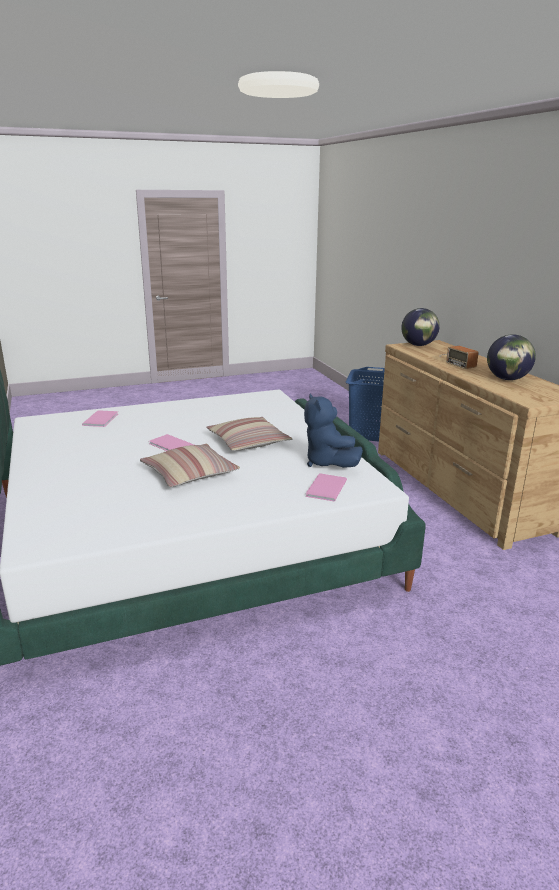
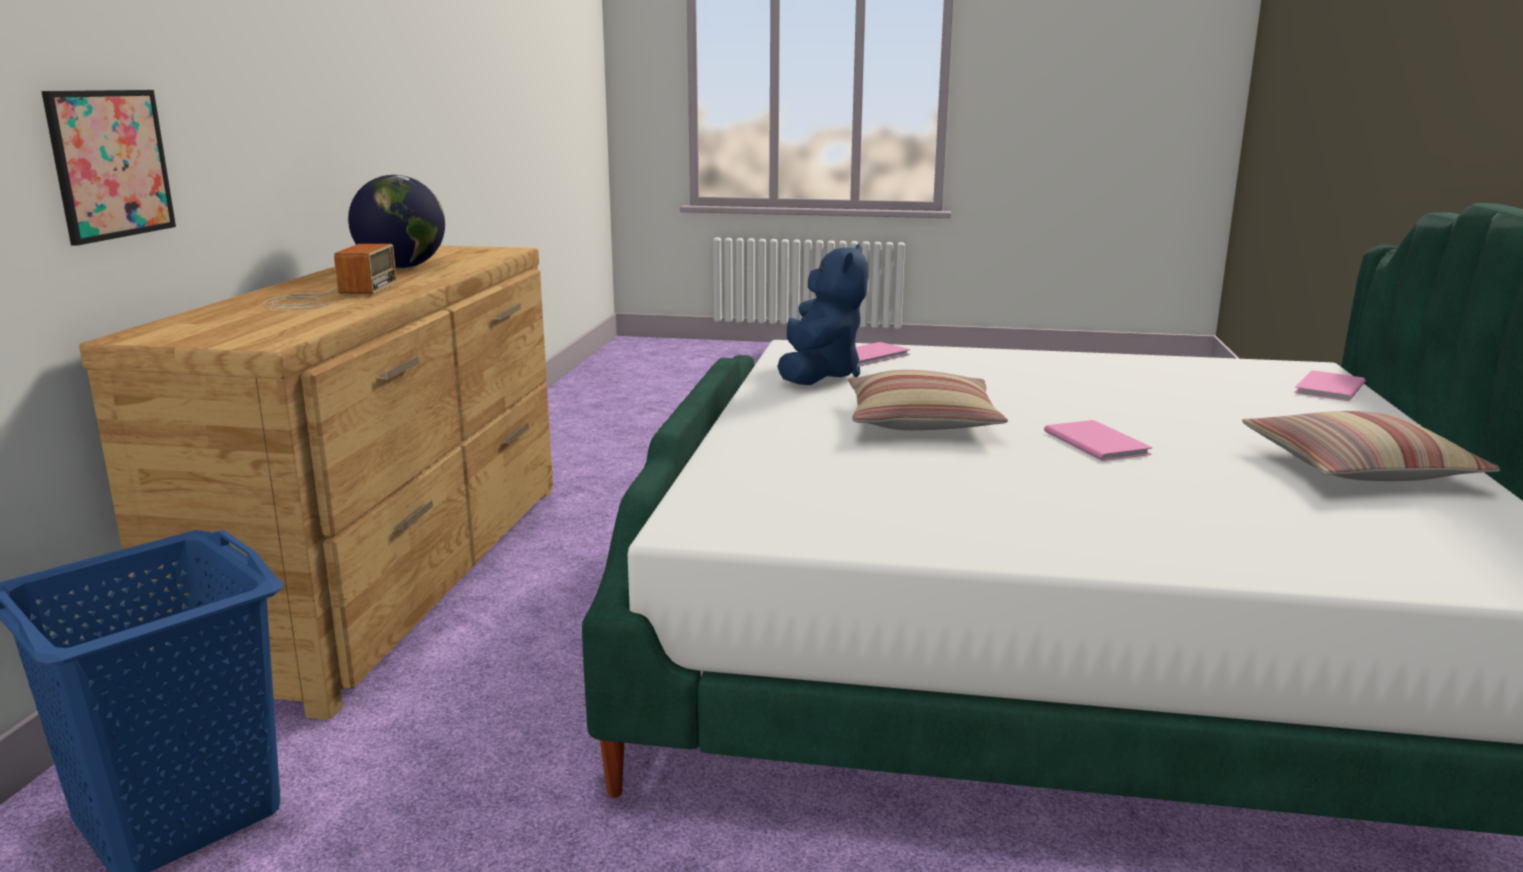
camera: 150 degrees left, 5 degrees down
pink book [82,410,118,427] -> pink book moved to [1294,370,1366,401]
pillow [140,444,240,487] -> pillow moved to [1242,411,1500,481]
globe [401,308,440,346] -> none
none -> picture [41,90,176,246]

